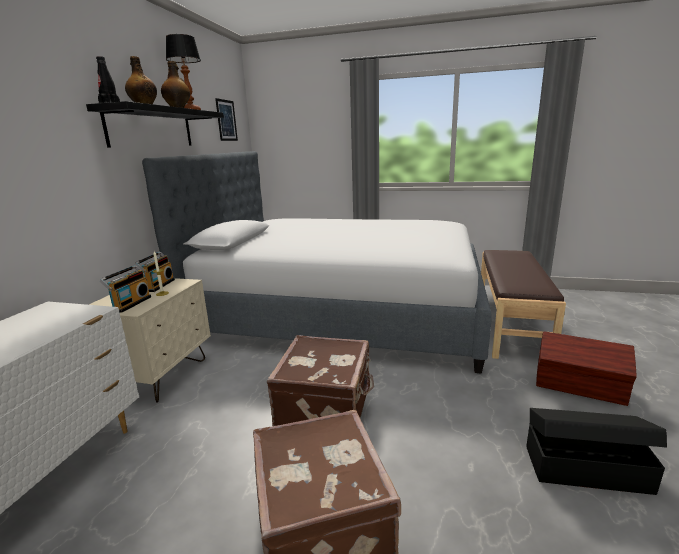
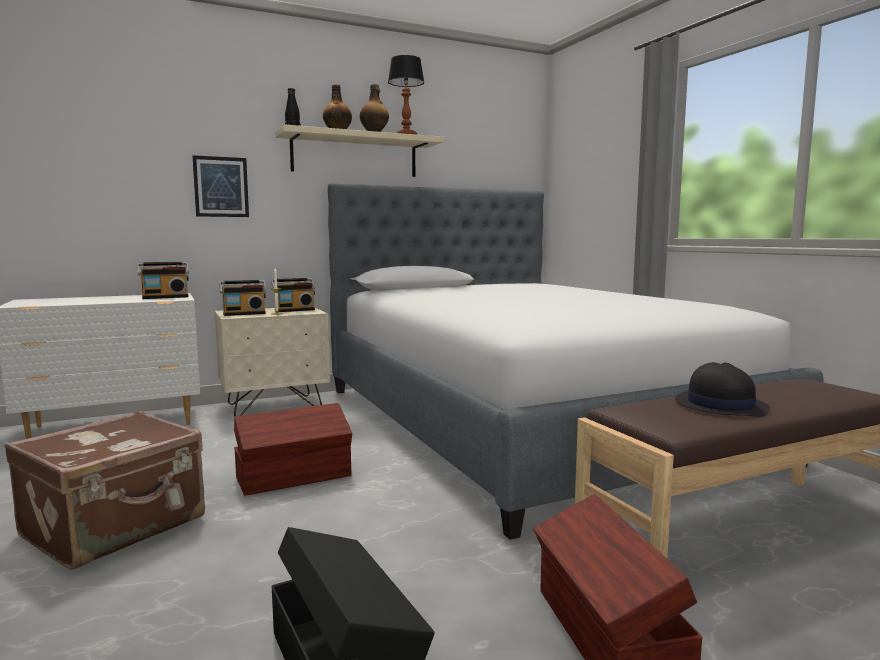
camera: 50 degrees right, 10 degrees down
black shelf [86,101,224,148] -> beige shelf [275,124,444,177]
picture [215,98,238,141] -> picture moved to [192,155,249,217]
brown suitcase [267,335,374,426] -> brown storage box [234,403,352,496]
none -> radio [137,262,189,299]
none -> black hat [675,362,770,417]

